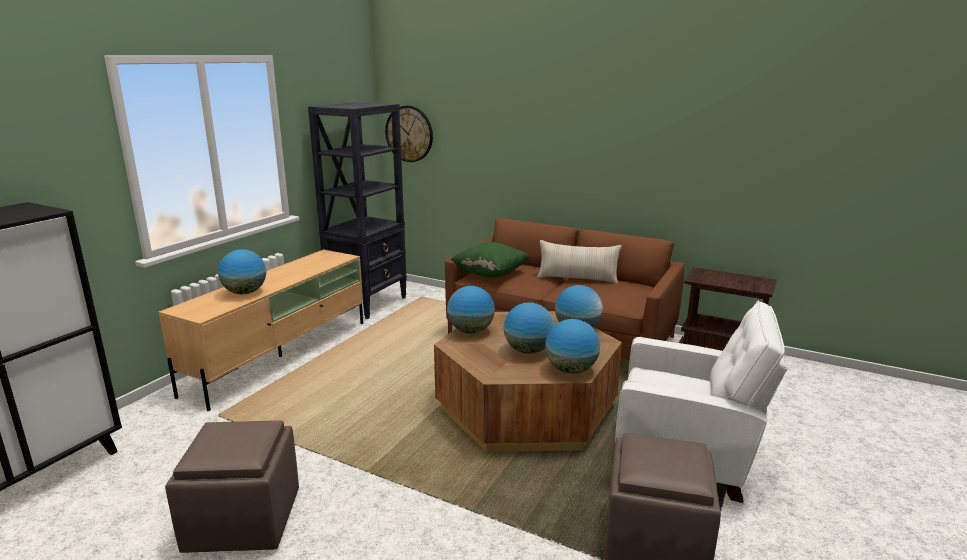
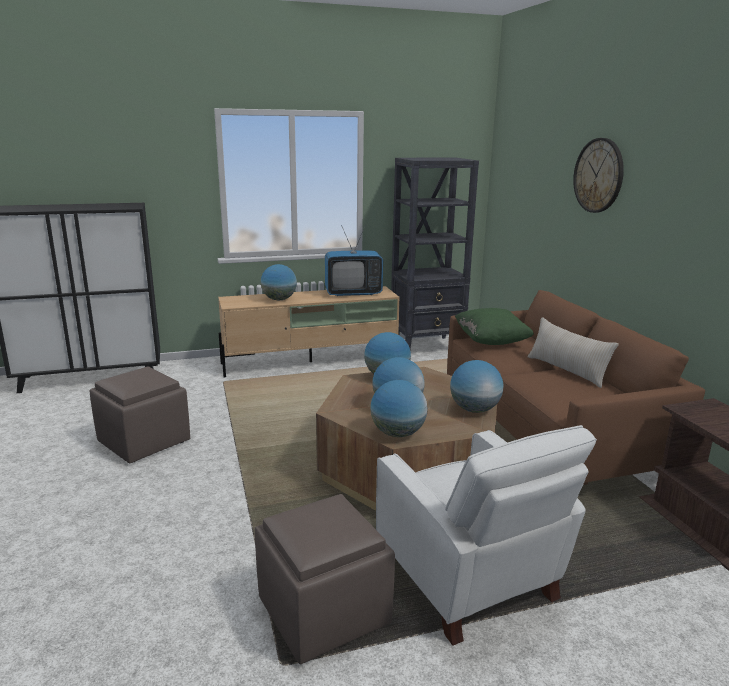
camera: 45 degrees right, 0 degrees up
wall clock [385,106,433,162] -> wall clock moved to [573,138,624,213]
none -> television [325,225,383,296]

